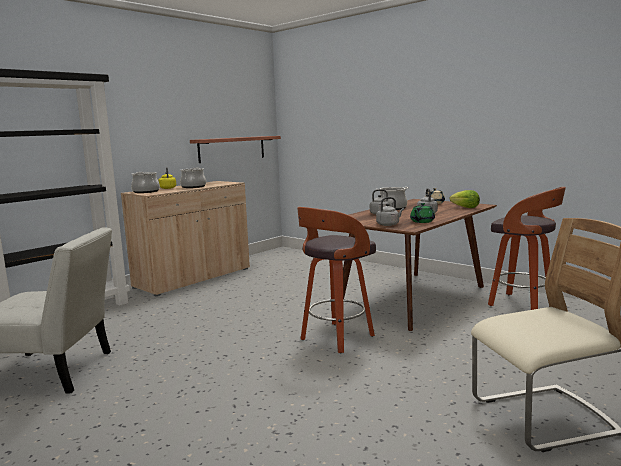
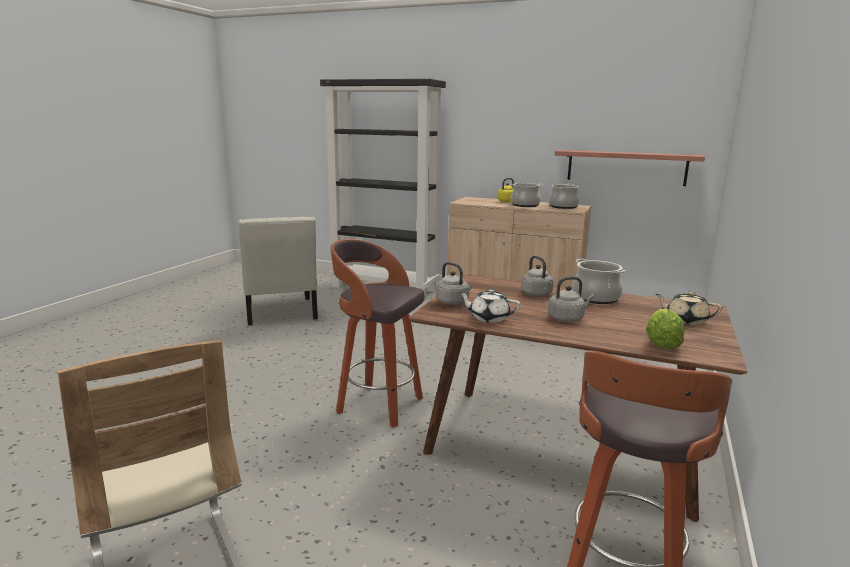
camera: 70 degrees right, 5 degrees up
cooking pot [131,172,160,193] -> cooking pot moved to [548,184,580,209]
green teapot [410,203,435,223] -> white teapot [458,289,521,323]

